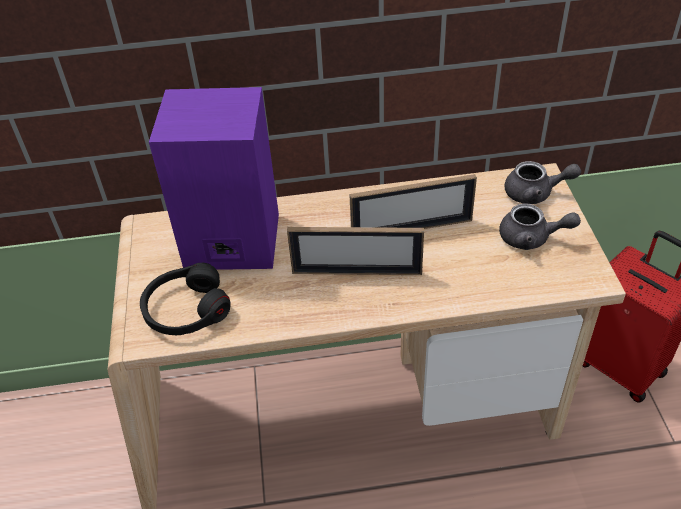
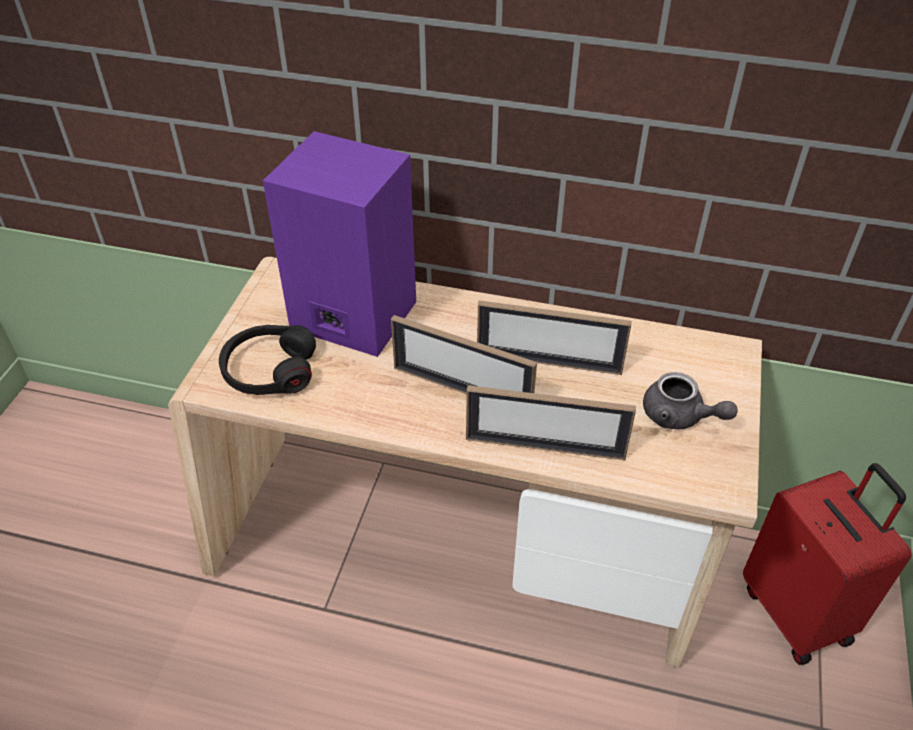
camera: 20 degrees right, 0 degrees up
grey teapot [504,161,581,204] -> none
none -> picture frame [466,385,636,461]

